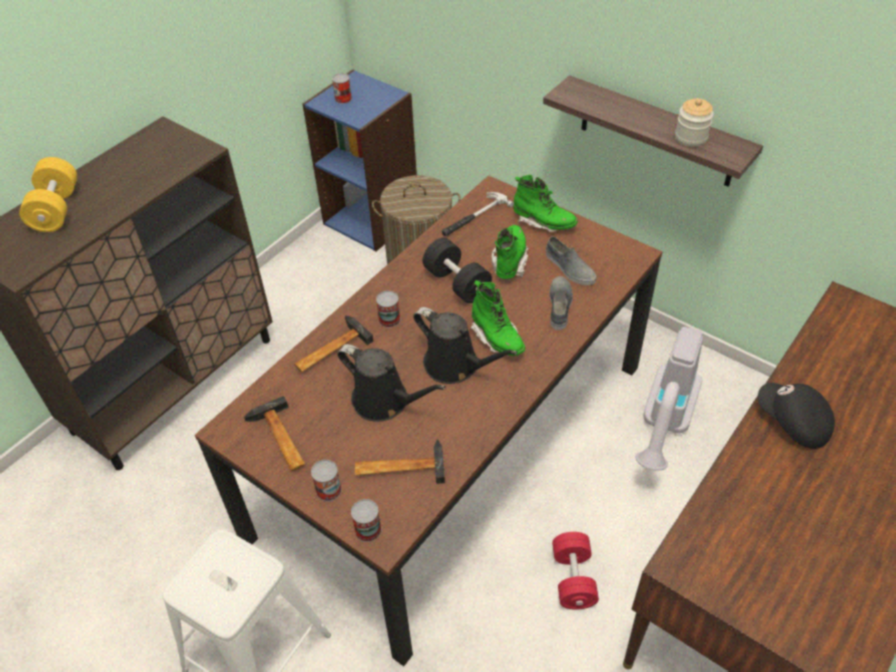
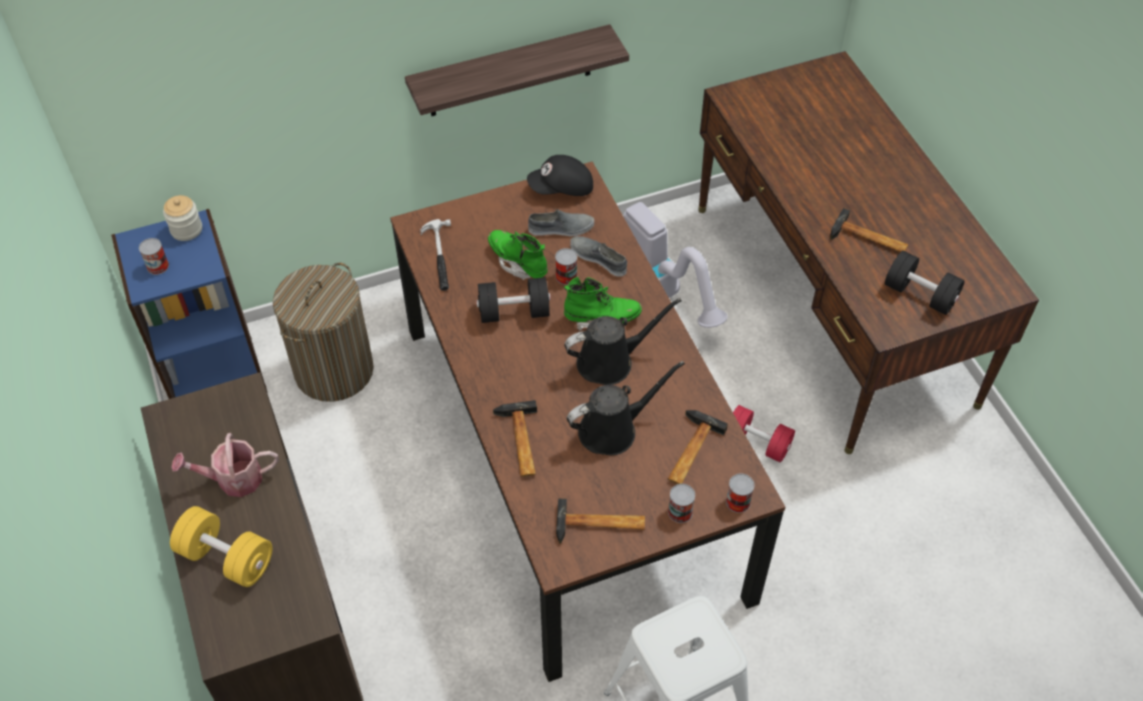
camera: 60 degrees left, 5 degrees up
can [376,291,401,328] -> can moved to [555,248,577,285]
green boot [513,175,578,232] -> none
jar [675,98,714,147] -> jar moved to [163,195,202,241]
black cap [758,383,835,449] -> black cap moved to [527,155,593,196]
none -> watering can [171,433,279,497]
none -> hammer [830,208,909,252]
none -> black dumbbell [885,250,965,315]

